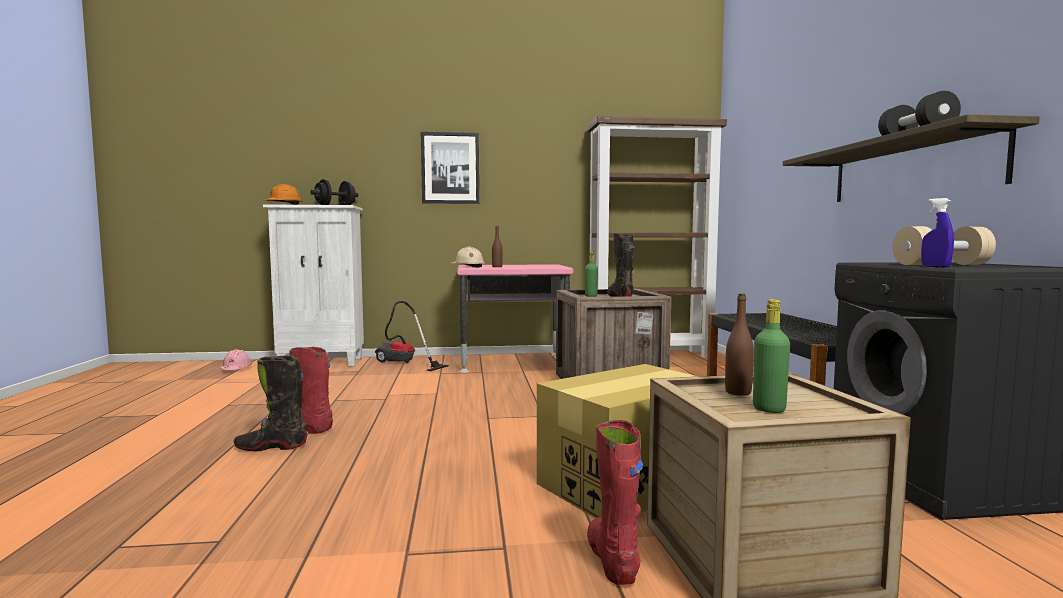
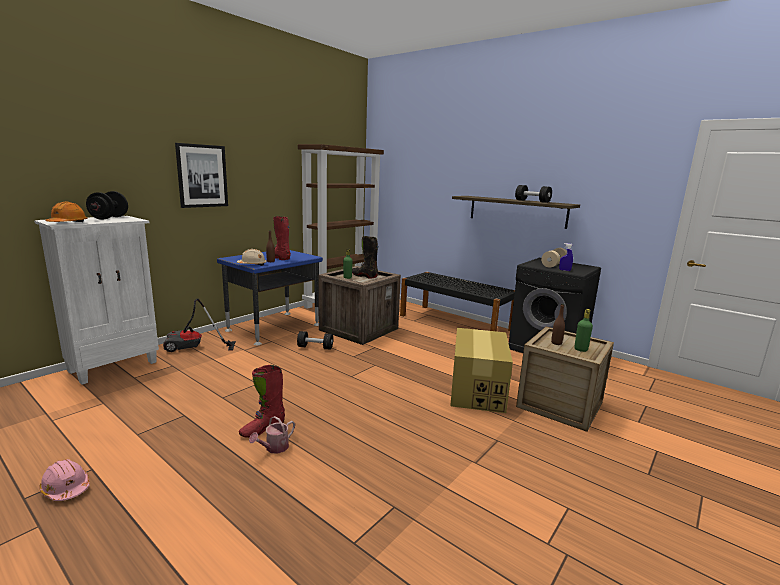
camera: 45 degrees left, 10 degrees up
pink hard hat [220,349,252,370] -> pink hard hat moved to [39,459,90,501]
black boot [234,356,307,451] -> watering can [249,416,295,454]
pink desk [457,264,574,373] -> blue desk [217,250,323,345]
red boot [587,420,643,585] -> red boot moved to [273,216,291,260]
none -> black dumbbell [297,331,333,350]

